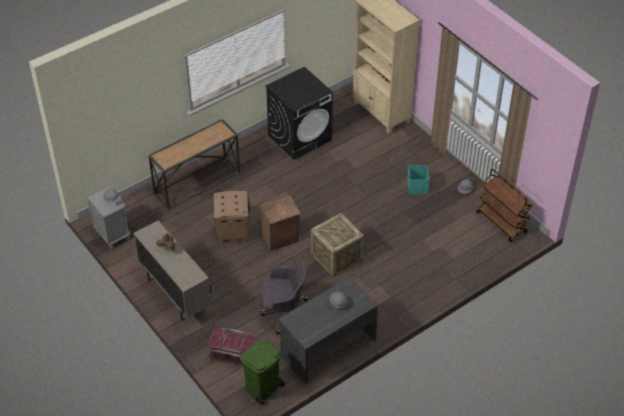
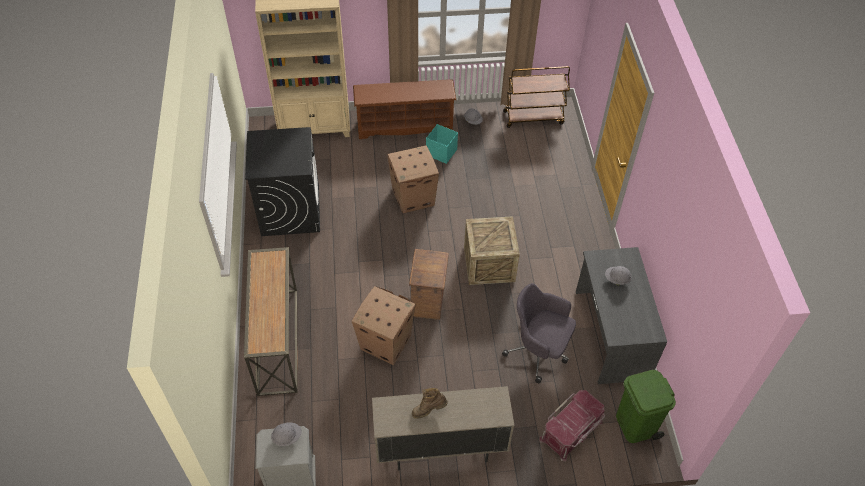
camera: 60 degrees left, 5 degrees up
grey office chair [260,261,308,335] -> grey office chair turned 90 degrees counterclockwise [502,283,576,383]
none -> brown shoe rack [353,79,456,139]
none -> cardboard box [387,145,439,213]

